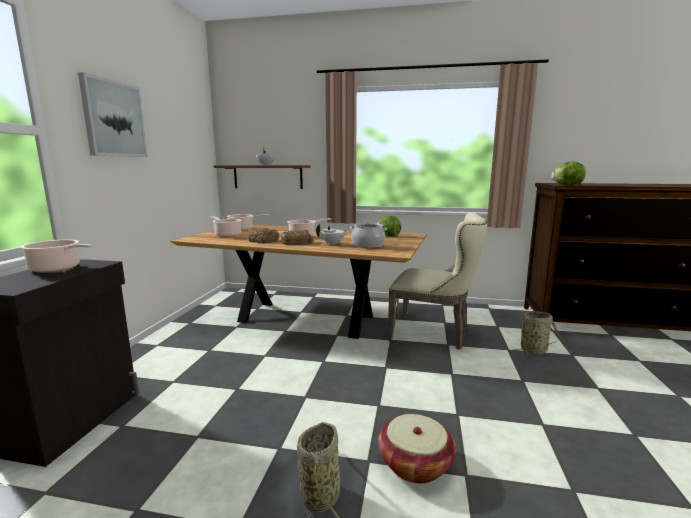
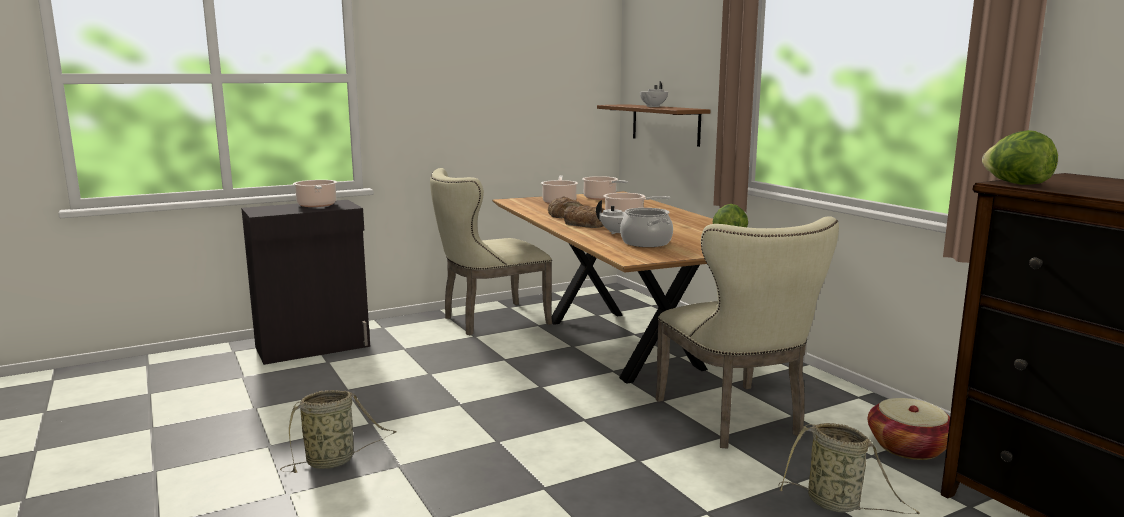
camera: 50 degrees right, 0 degrees up
picture [78,72,148,157] -> none
basket [378,414,456,483] -> basket moved to [868,398,950,460]
none -> beige chair [430,168,552,335]

